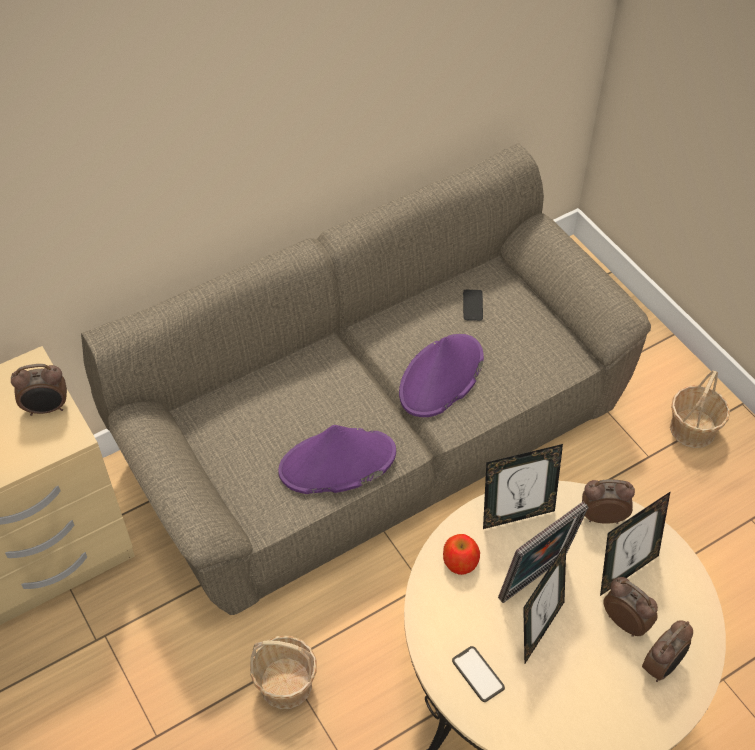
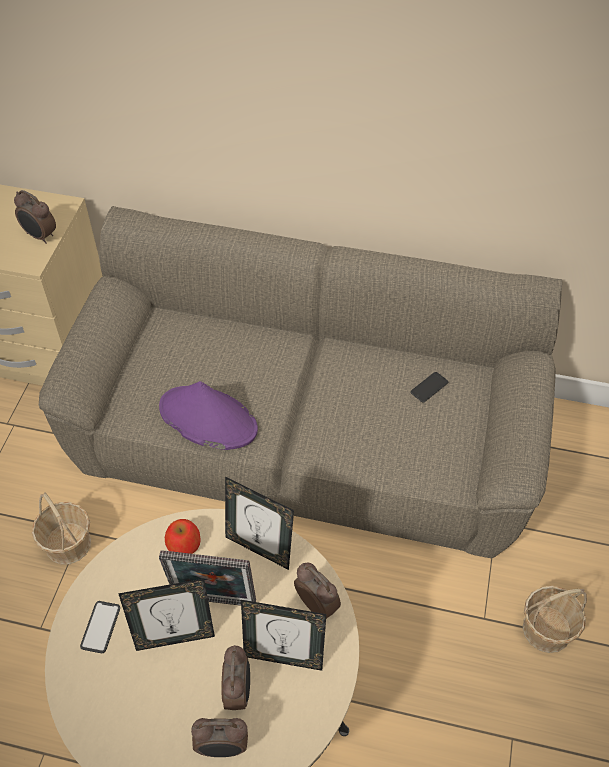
camera: 45 degrees right, 0 degrees up
purple hat [399,334,484,417] -> none

